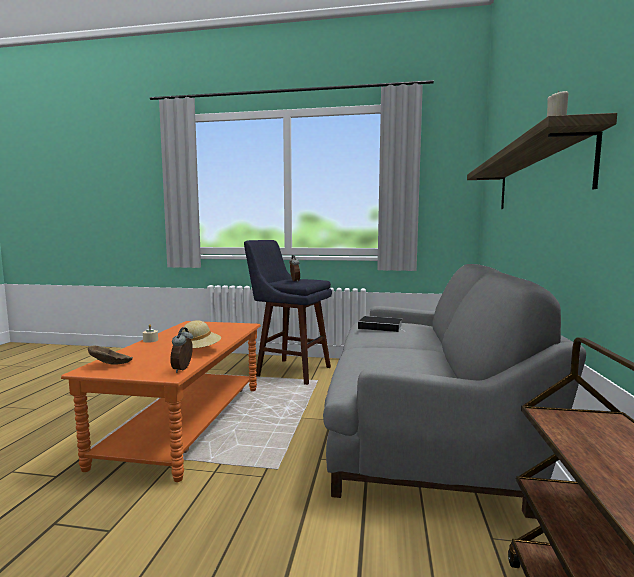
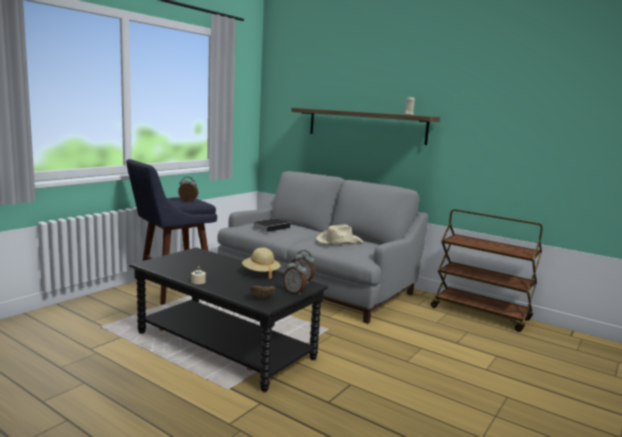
camera: 65 degrees left, 5 degrees up
orange coffee table [61,321,261,482] -> black coffee table [129,247,328,392]
none -> alarm clock [283,259,307,295]
none -> beige hat [316,224,363,245]

